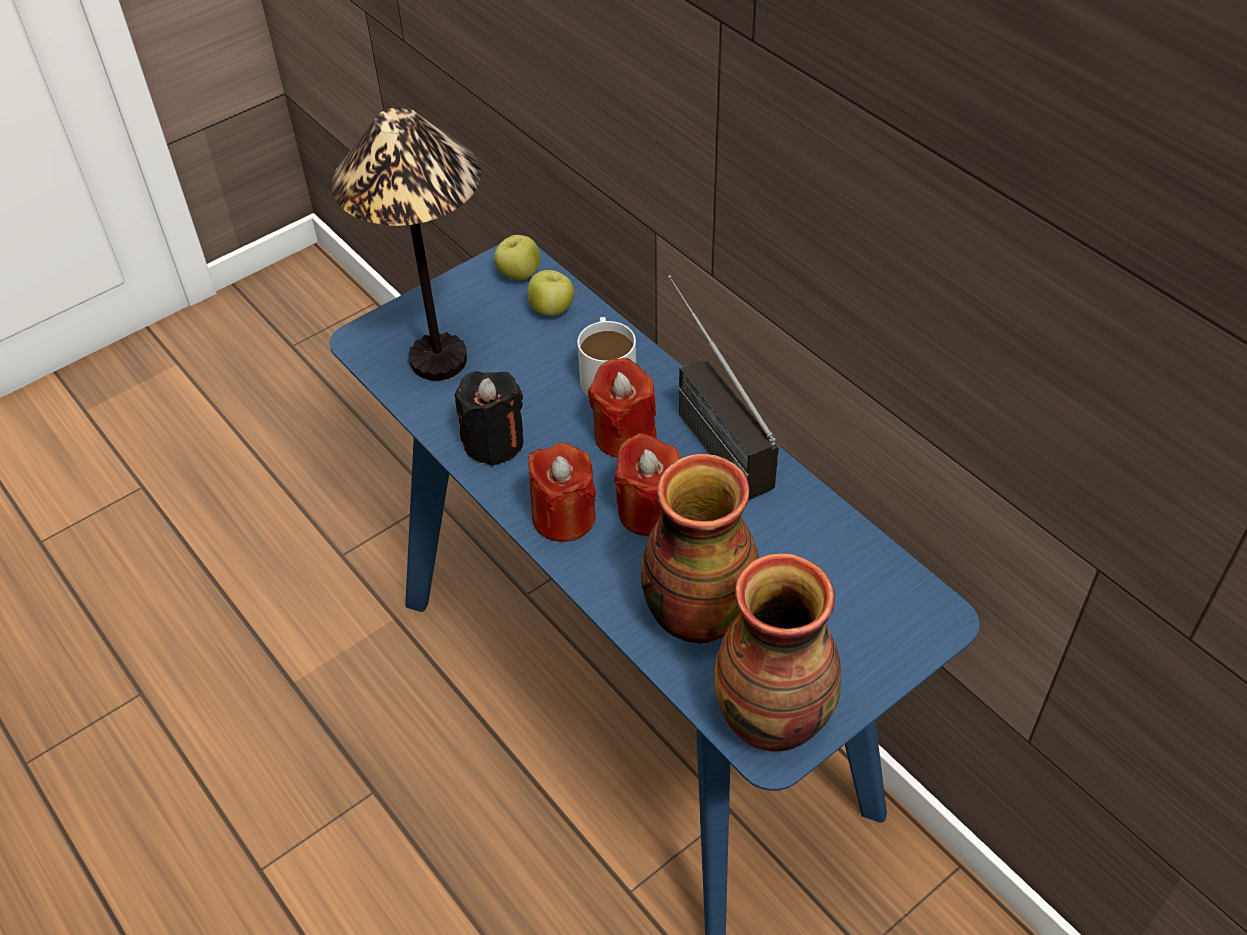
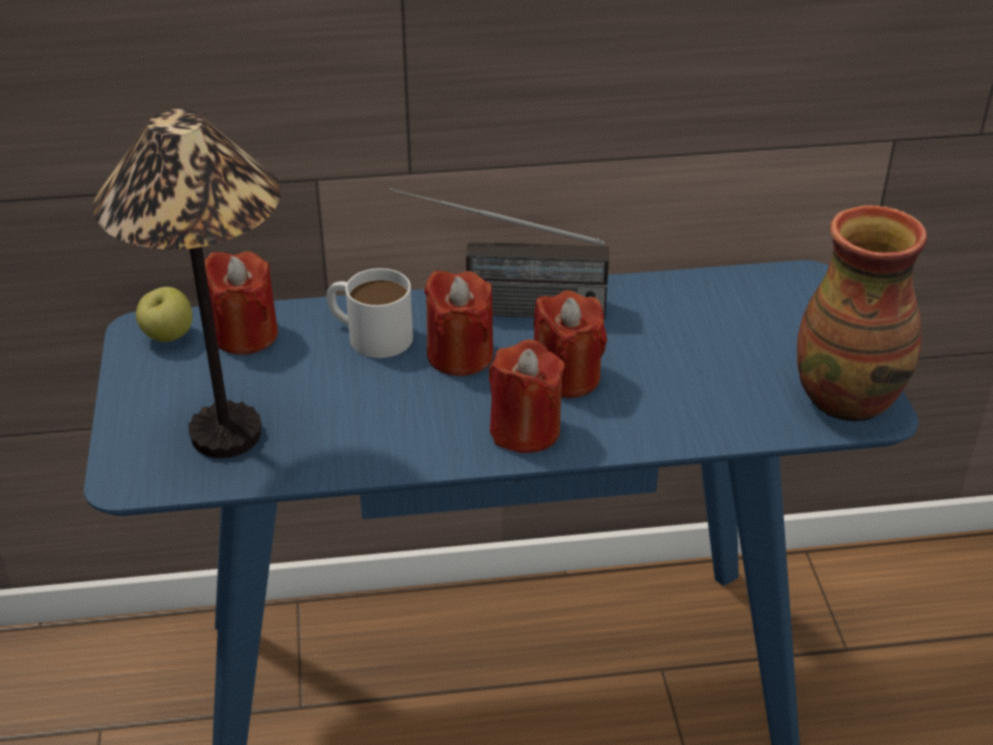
camera: 60 degrees left, 10 degrees down
black candle [455,371,523,466] -> none
apple [527,270,574,316] -> red candle [204,251,278,355]
vase [641,454,759,644] -> none

